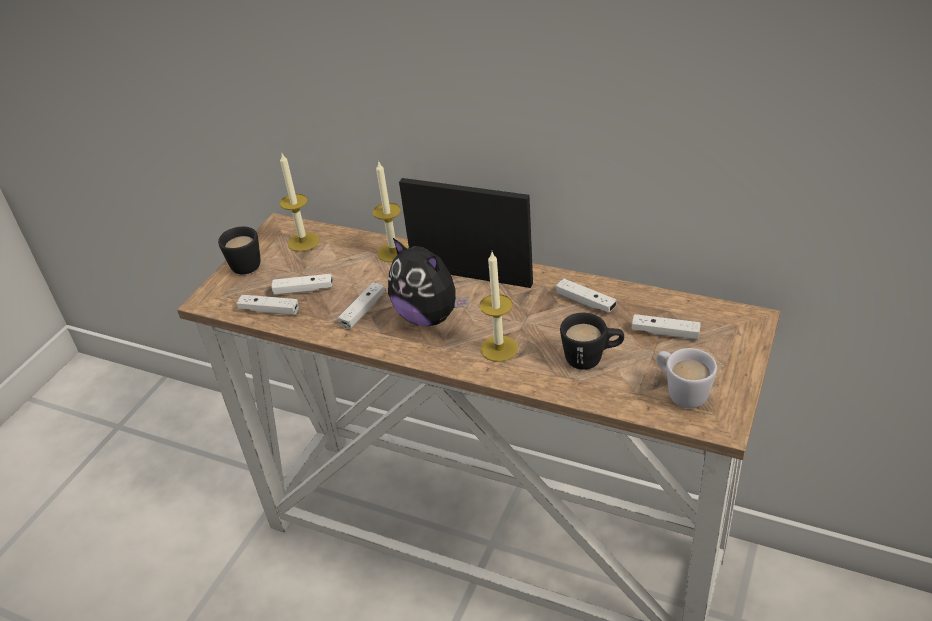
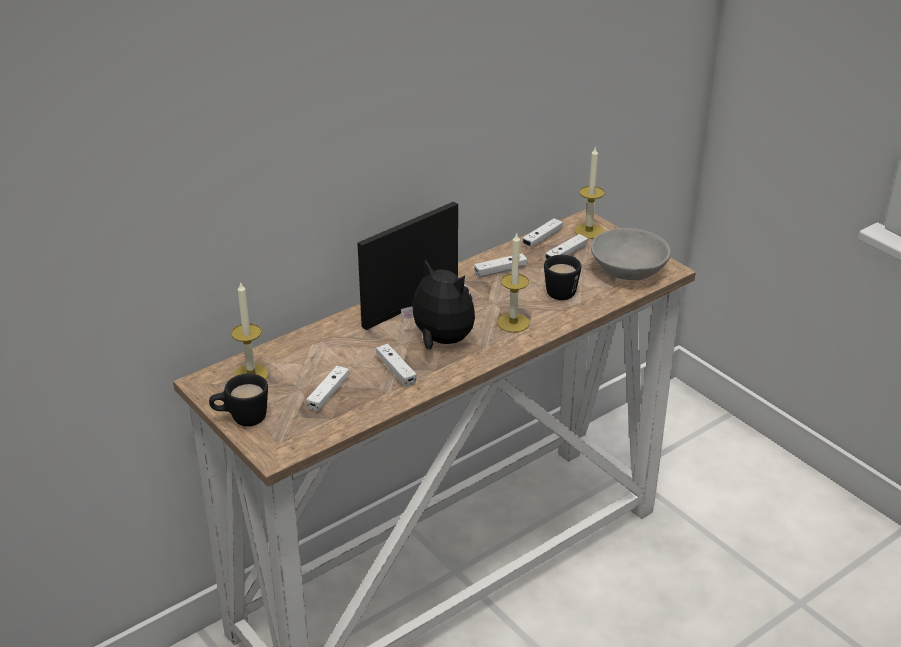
camera: 65 degrees left, 5 degrees down
white game controller [237,295,299,315] -> white game controller moved to [522,218,563,247]
candle [373,160,409,262] -> candle moved to [575,146,605,239]
plush toy [388,238,469,326] -> plush toy turned 120 degrees counterclockwise [401,259,475,350]
white mug [656,348,717,409] -> grey bowl [591,228,671,280]

